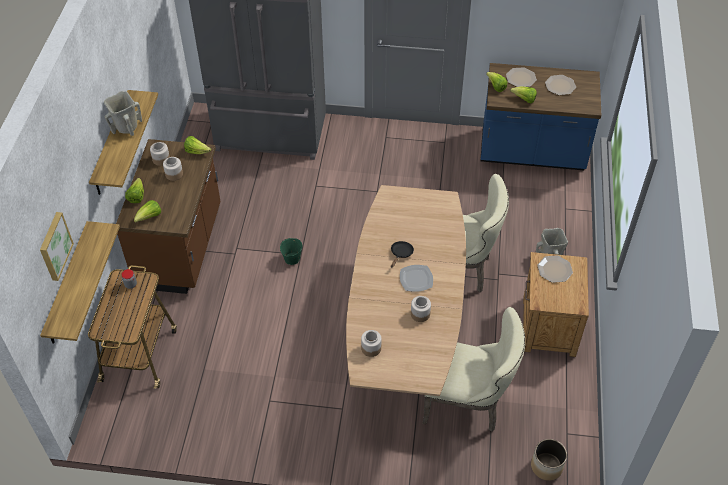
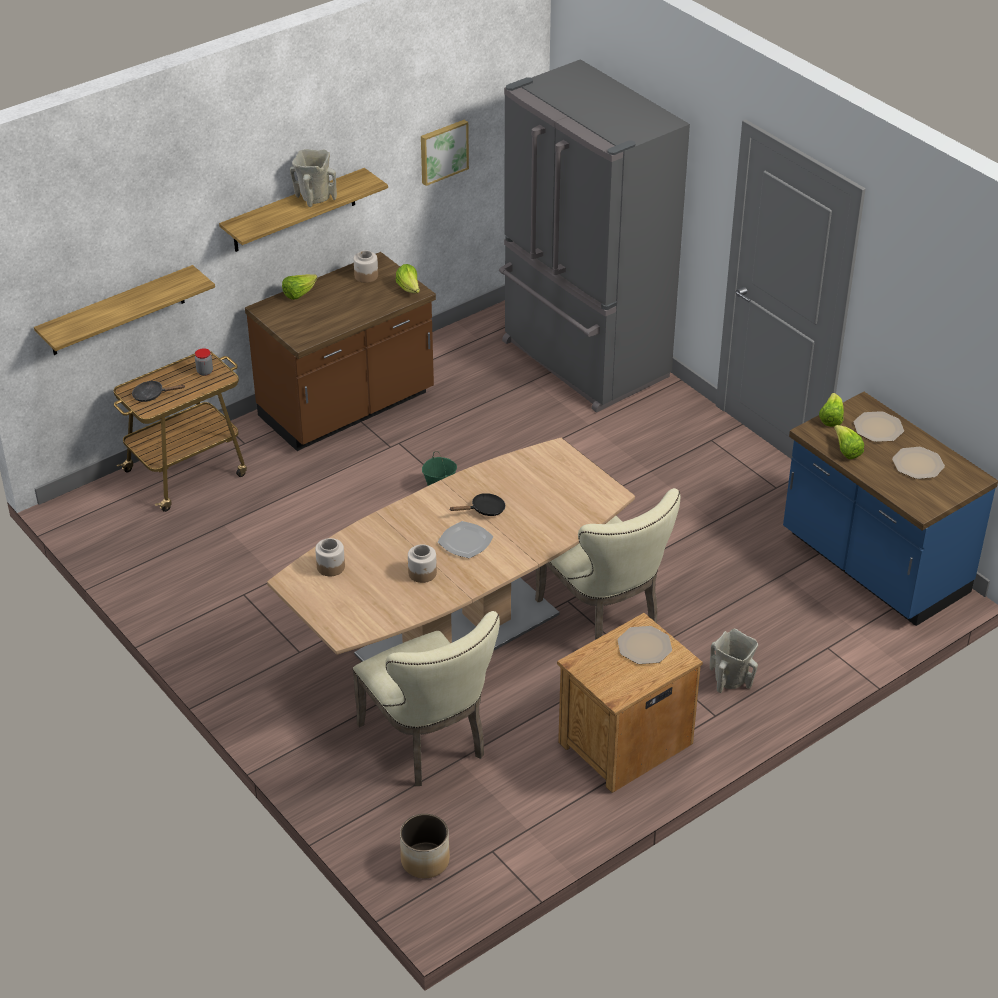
camera: 45 degrees right, 10 degrees down
picture [40,212,74,281] -> picture moved to [421,120,469,186]
lettuce [134,200,161,222] -> none
jar [163,157,183,181] -> none
none -> black frying pan [132,381,185,402]

